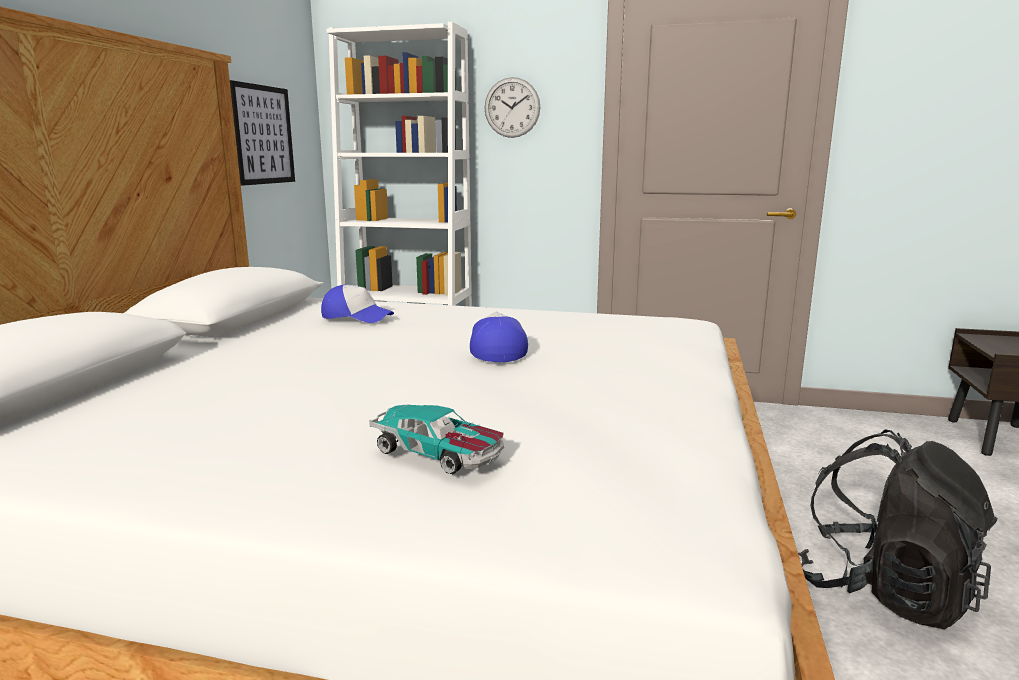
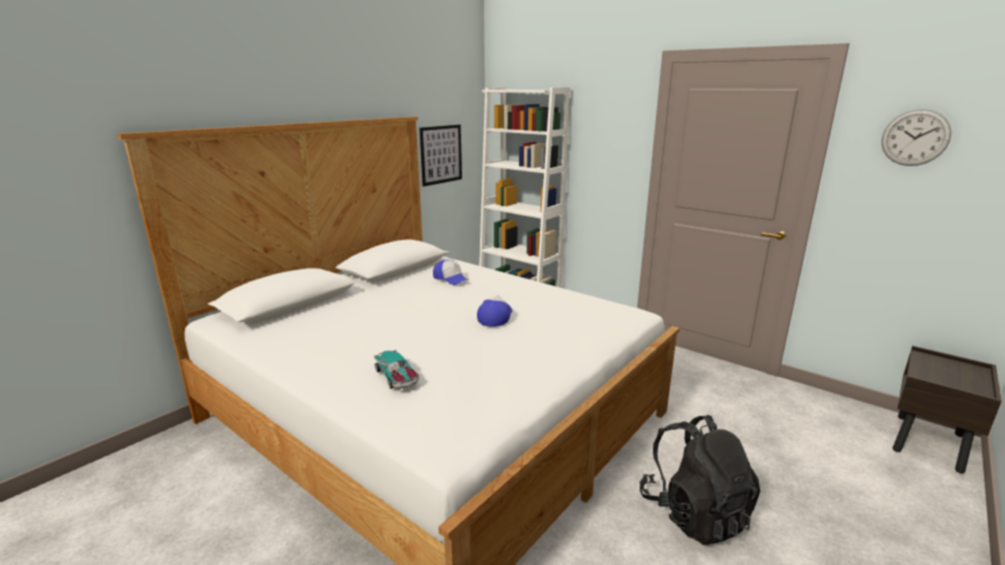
camera: 25 degrees right, 5 degrees up
wall clock [484,77,540,138] -> wall clock moved to [881,109,952,166]

